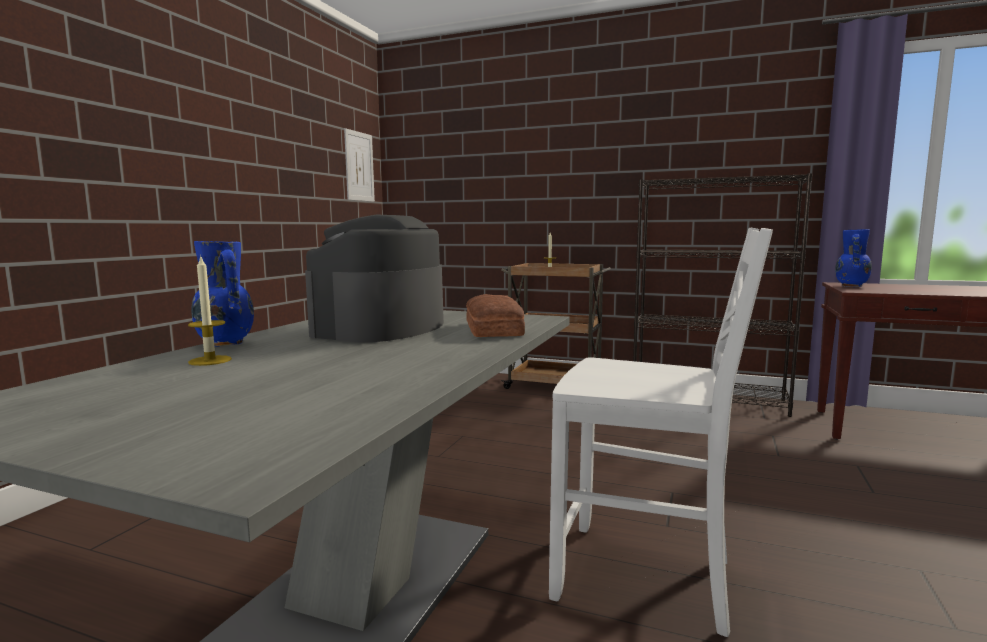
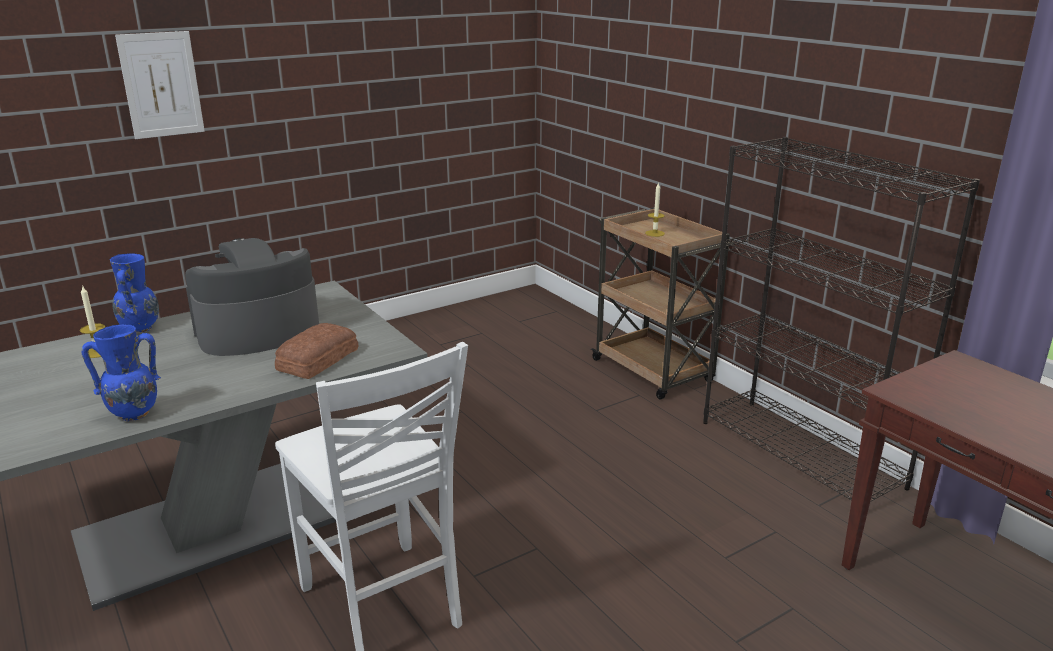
camera: 35 degrees right, 15 degrees up
picture [344,128,375,202] -> picture moved to [115,31,205,139]
blue vase [835,229,872,287] -> blue vase moved to [81,324,161,421]

